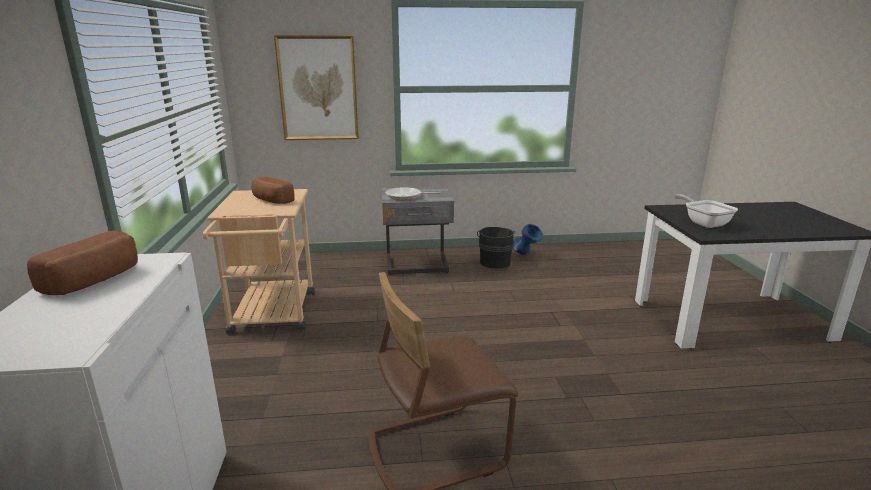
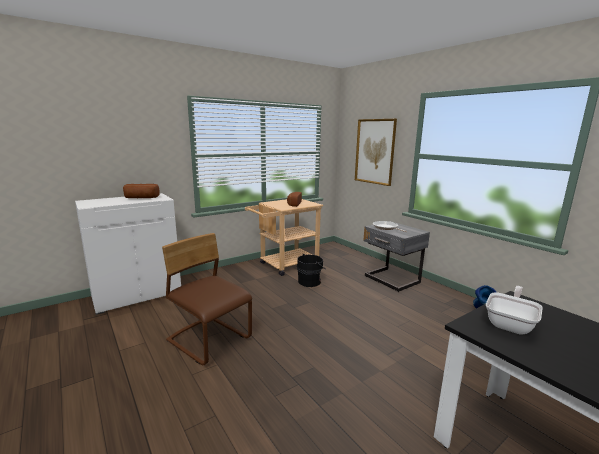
camera: 60 degrees right, 5 degrees down
black bucket [477,227,515,269] -> black bucket moved to [297,254,325,287]

